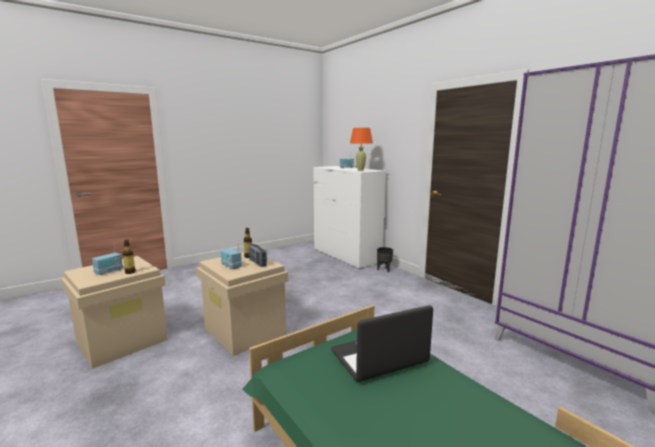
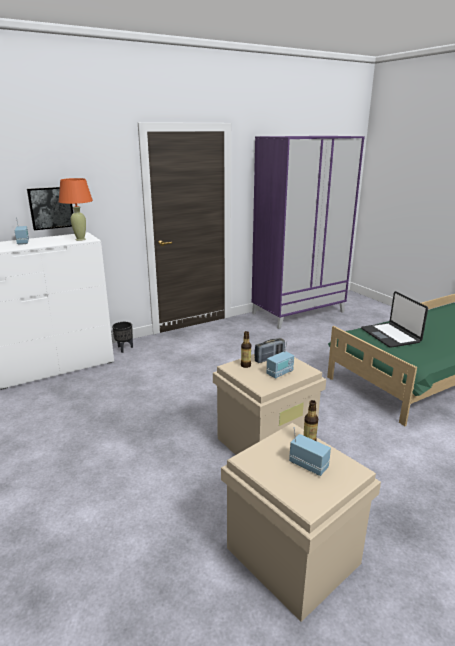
camera: 85 degrees left, 10 degrees up
none -> picture [27,187,73,230]

